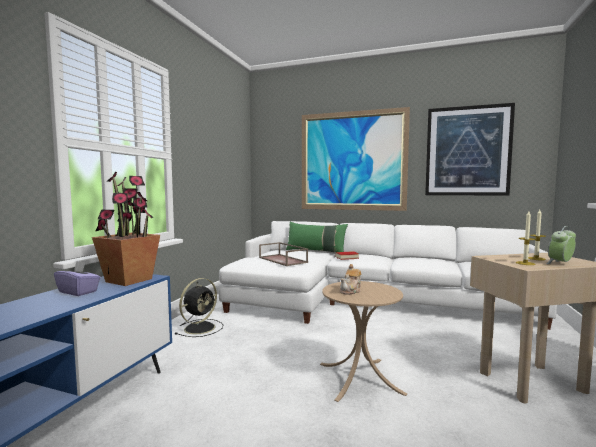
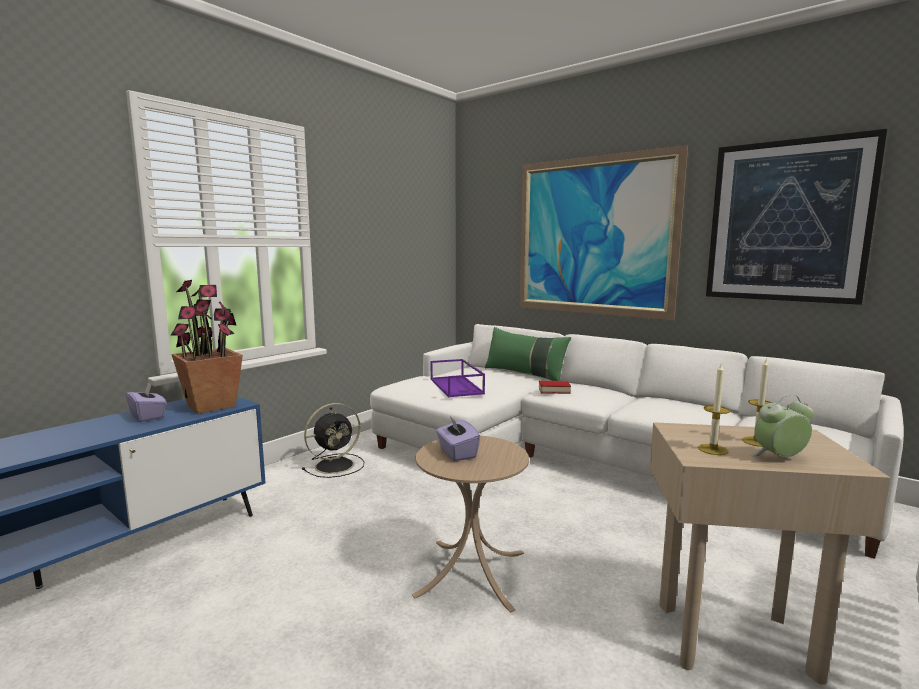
camera: 20 degrees right, 5 degrees up
brown tray [259,242,308,266] -> purple tray [431,359,485,397]
teapot [340,264,361,295] -> purple tissue box [436,416,480,461]

